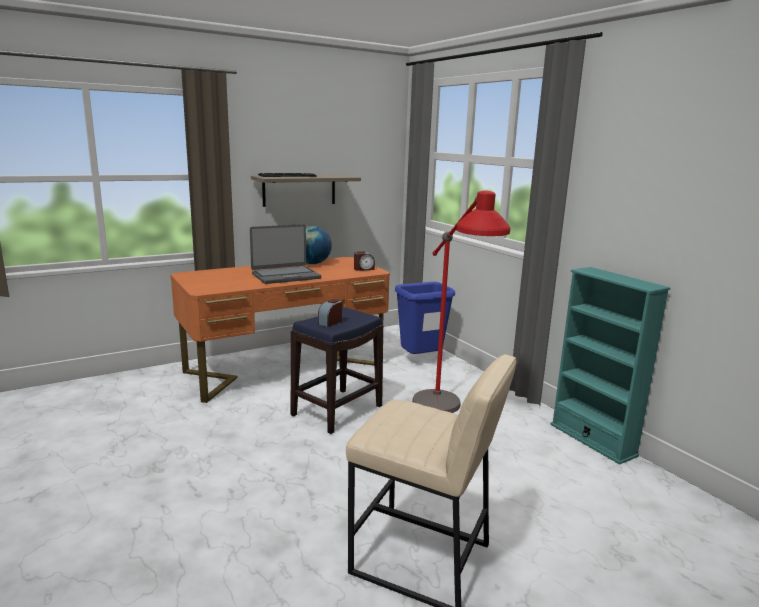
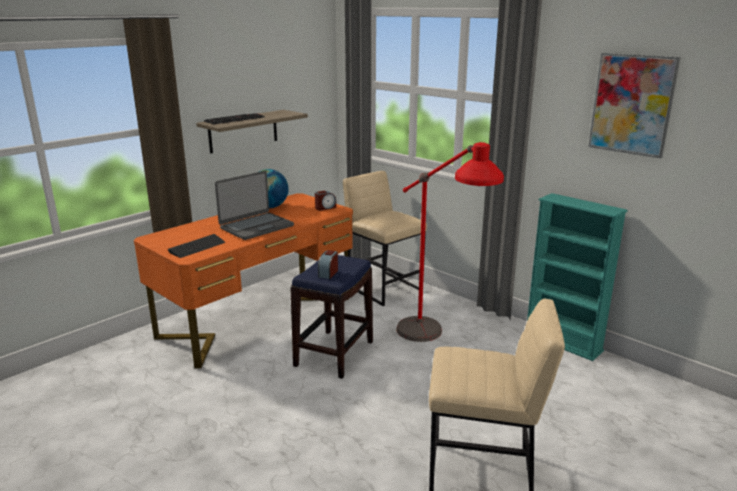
camera: 15 degrees left, 5 degrees up
blue trash can [395,282,455,354] -> beige chair [343,171,427,306]
none -> keyboard [167,234,225,258]
none -> picture [588,53,681,158]

